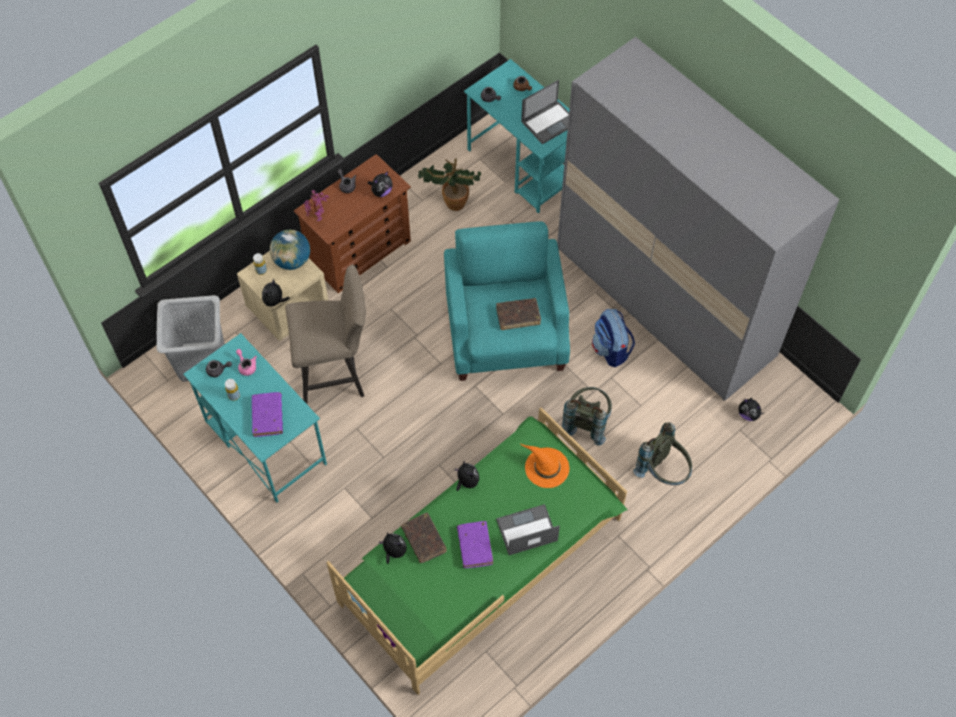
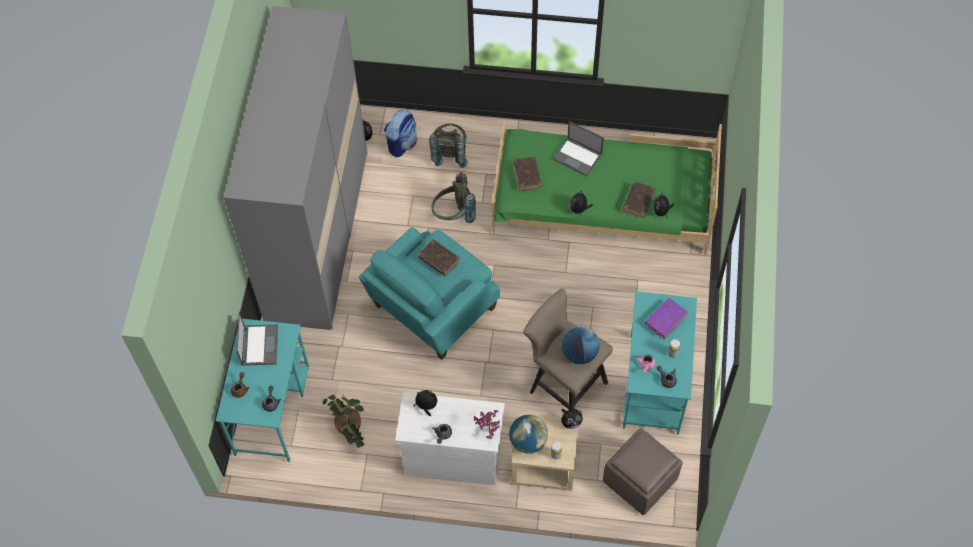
camera: 130 degrees left, 0 degrees up
grey laundry basket [156,295,225,382] -> brown ottoman [603,427,683,515]
brown dresser [294,154,411,293] -> white dresser [395,392,505,485]
purple book [457,521,493,568] -> none
orange hat [520,443,570,488] -> brown book [513,157,542,191]
laptop [521,80,569,144] -> laptop turned 75 degrees clockwise [236,311,278,366]
backpack [592,309,635,367] -> backpack moved to [384,109,417,157]
none -> globe [561,326,599,364]

